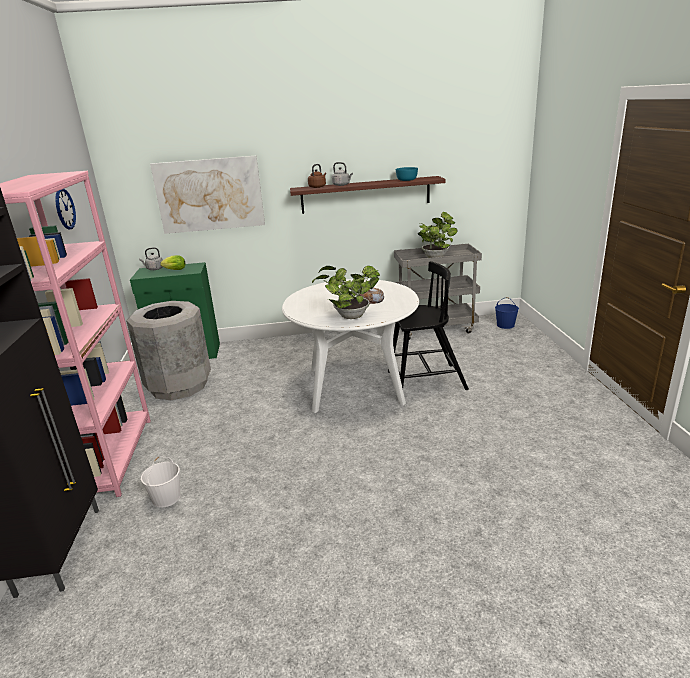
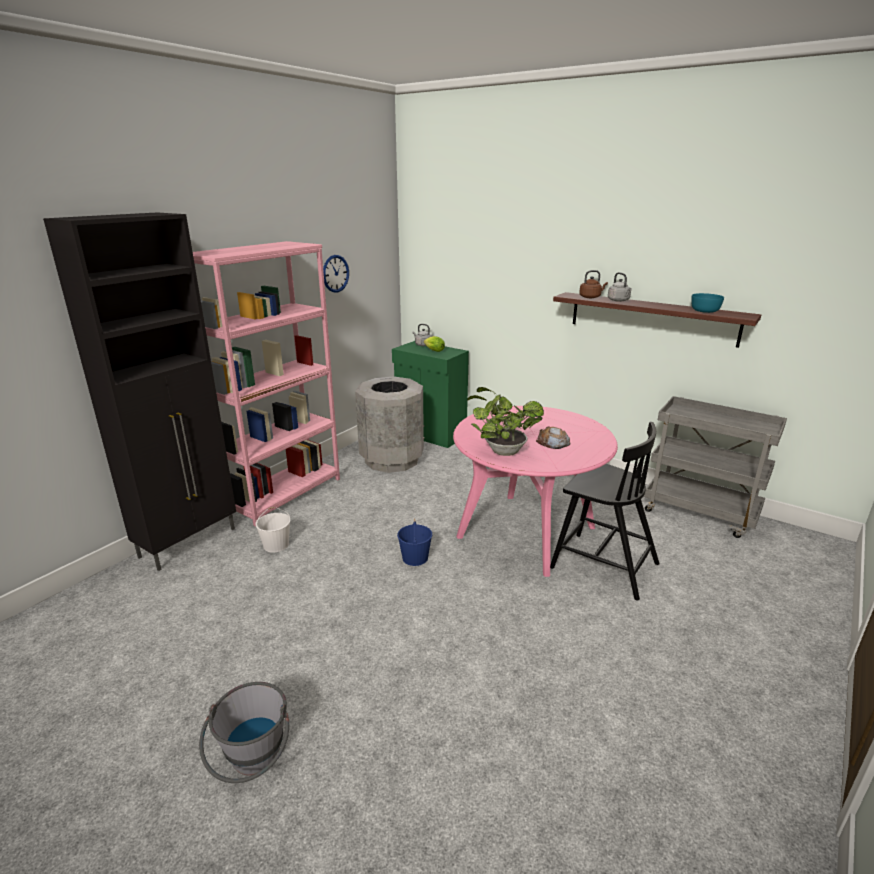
camera: 40 degrees right, 0 degrees up
picture [150,155,265,234] -> none
white dining table [282,279,419,413] -> pink dining table [453,406,618,577]
potted plant [418,212,458,258] -> none
blue bucket [495,297,519,329] -> blue bucket moved to [397,518,432,566]
none -> grey bucket [199,682,289,783]

